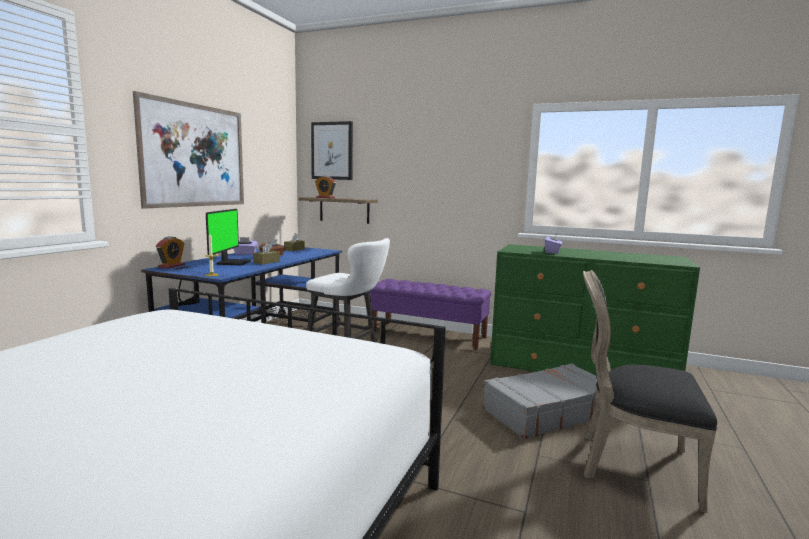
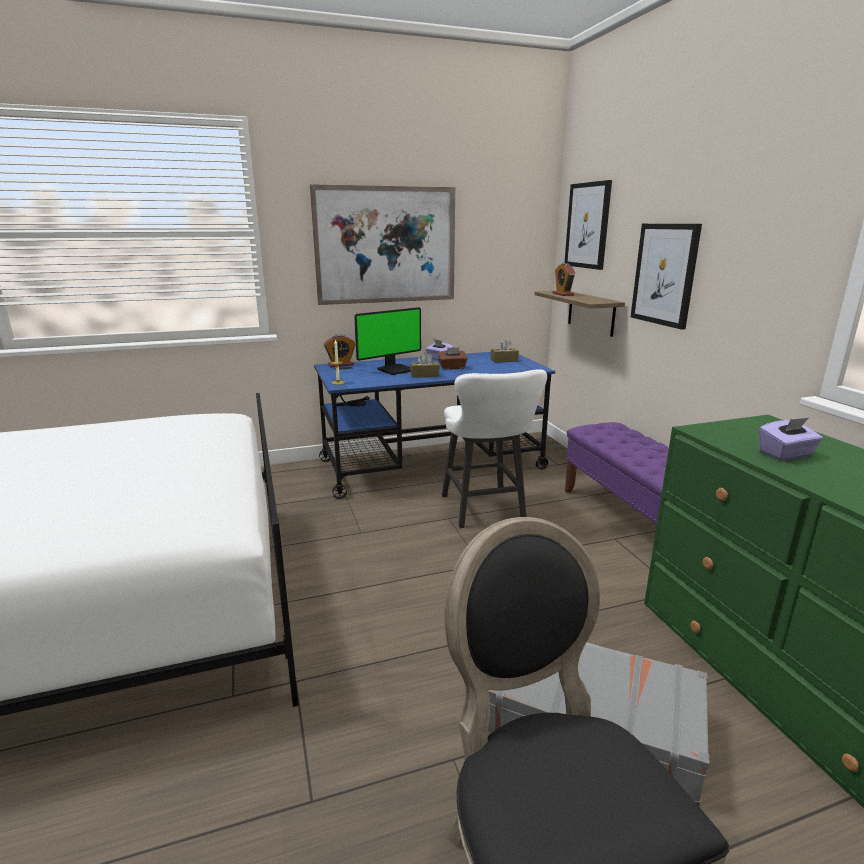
camera: 50 degrees right, 10 degrees up
none -> picture [631,224,702,330]

